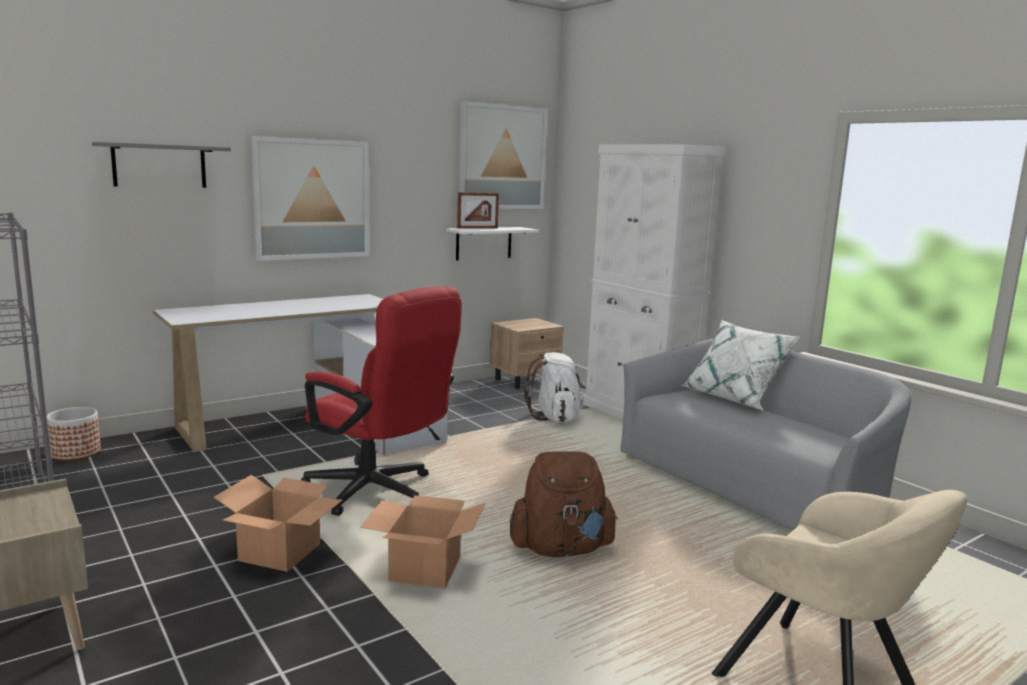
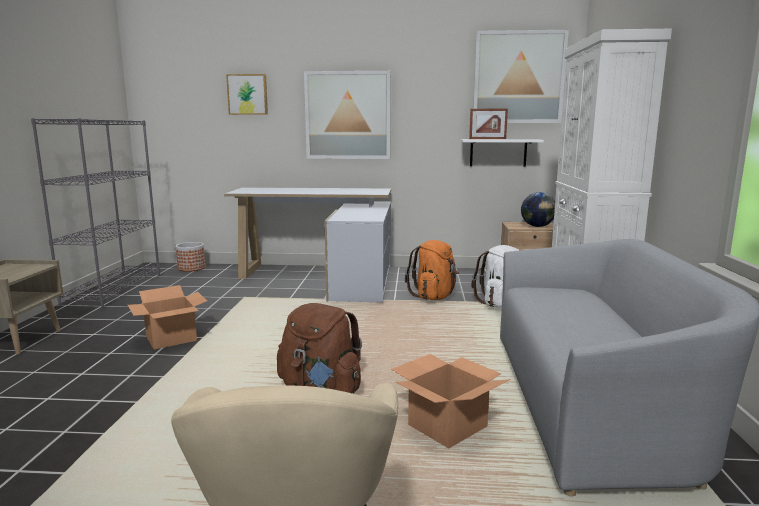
camera: 40 degrees right, 0 degrees up
grey shelf [92,142,231,188] -> picture [226,74,268,115]
red office chair [301,286,462,516] -> none
cardboard box [361,495,486,588] -> cardboard box moved to [391,354,511,449]
white pillow [682,320,800,410] -> none
none -> orange backpack [405,240,459,300]
none -> globe [521,192,555,227]

